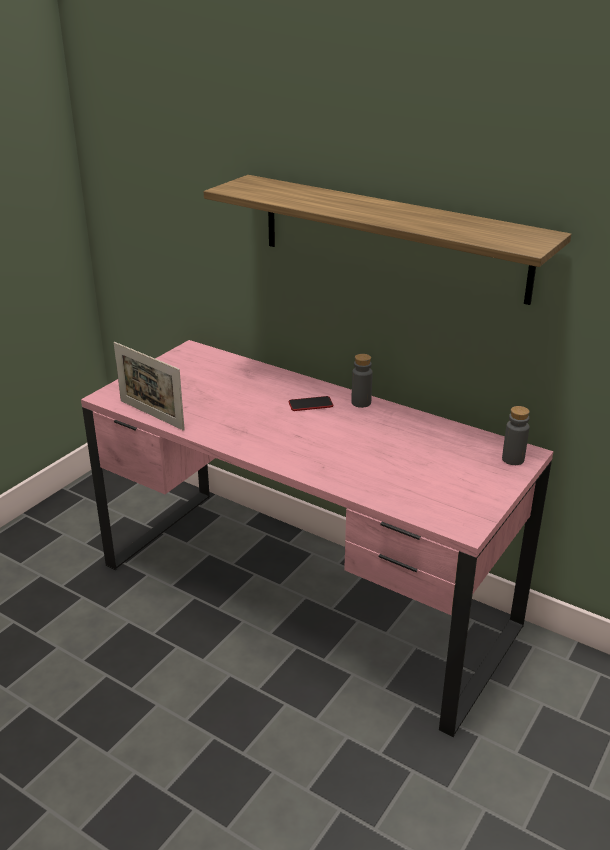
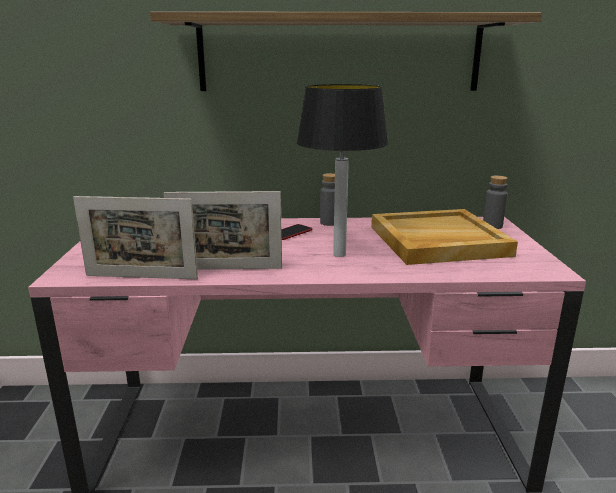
camera: 35 degrees left, 10 degrees down
none -> picture frame [164,191,282,270]
none -> table lamp [297,84,388,257]
none -> beige tray [371,209,518,265]

